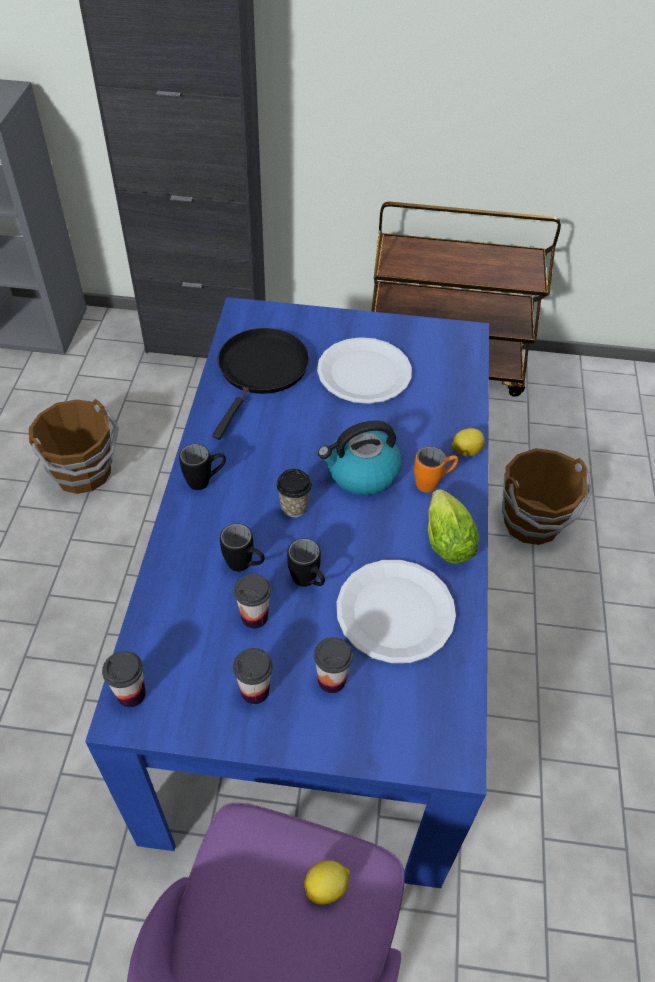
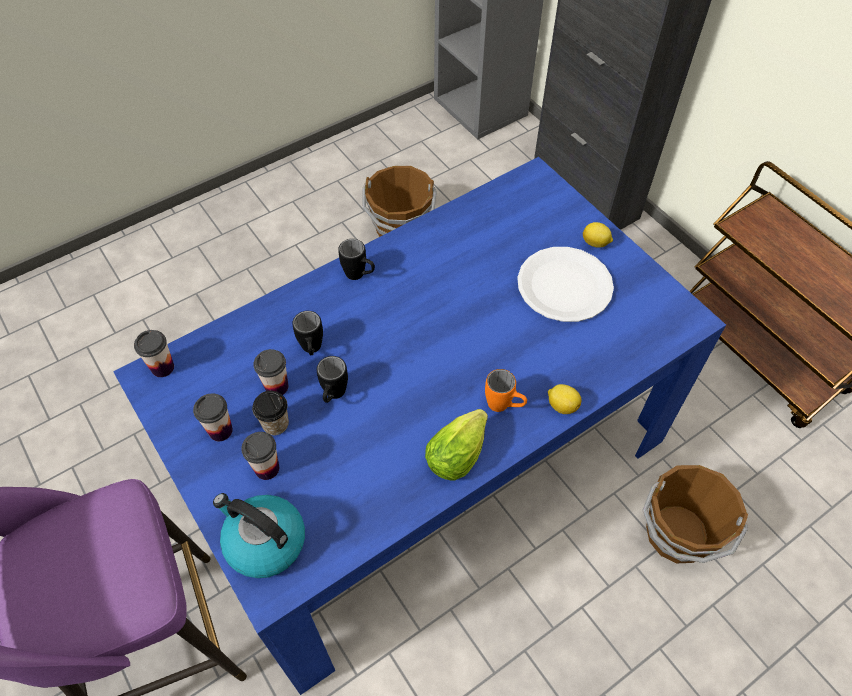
camera: 50 degrees right, 5 degrees up
black frying pan [212,328,309,439] -> none
cup [276,469,312,517] -> cup moved to [252,391,289,435]
lemon [304,860,350,905] -> lemon moved to [583,222,613,248]
kettle [318,421,402,495] -> kettle moved to [213,493,305,578]
white plate [336,560,456,663] -> none

